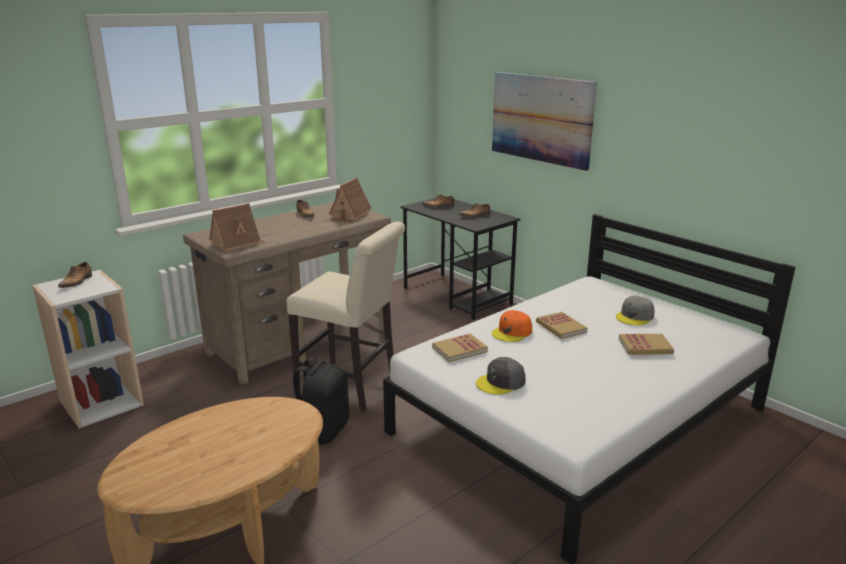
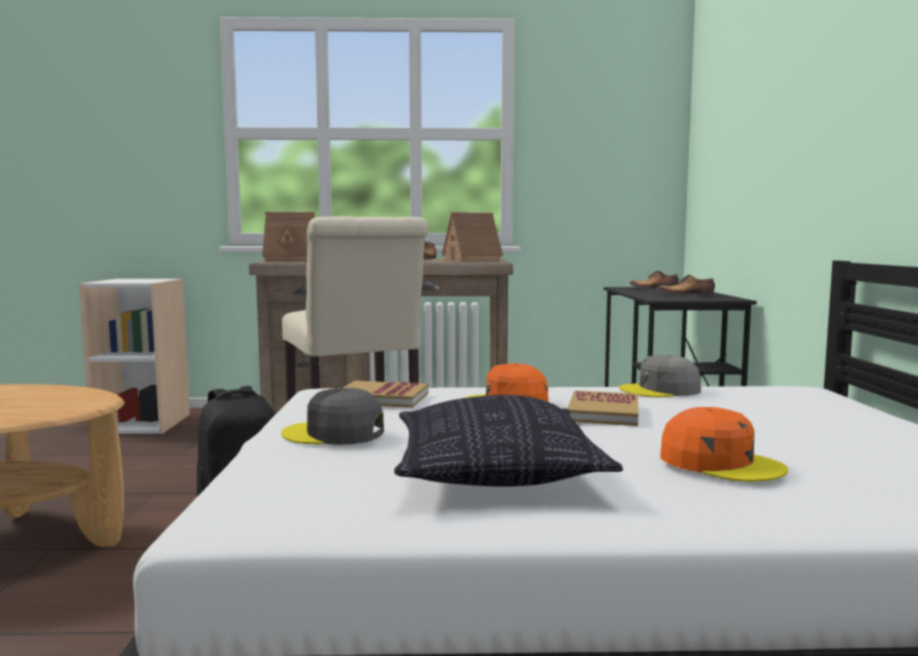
camera: 40 degrees right, 15 degrees down
shoe [58,262,92,288] -> none
picture [492,72,597,171] -> none
grey cap [616,296,655,326] -> grey cap moved to [619,355,701,397]
book [619,334,674,355] -> orange cap [660,407,788,482]
none -> pillow [394,395,623,486]

